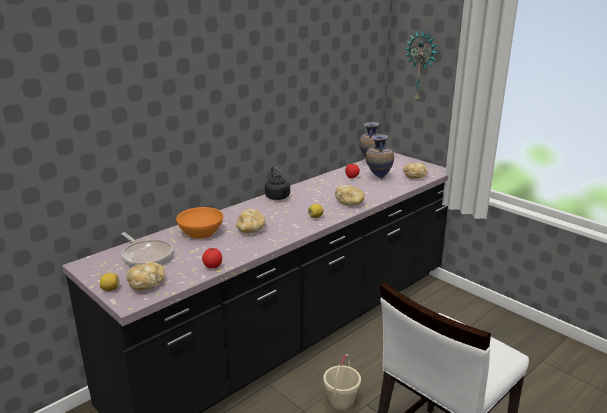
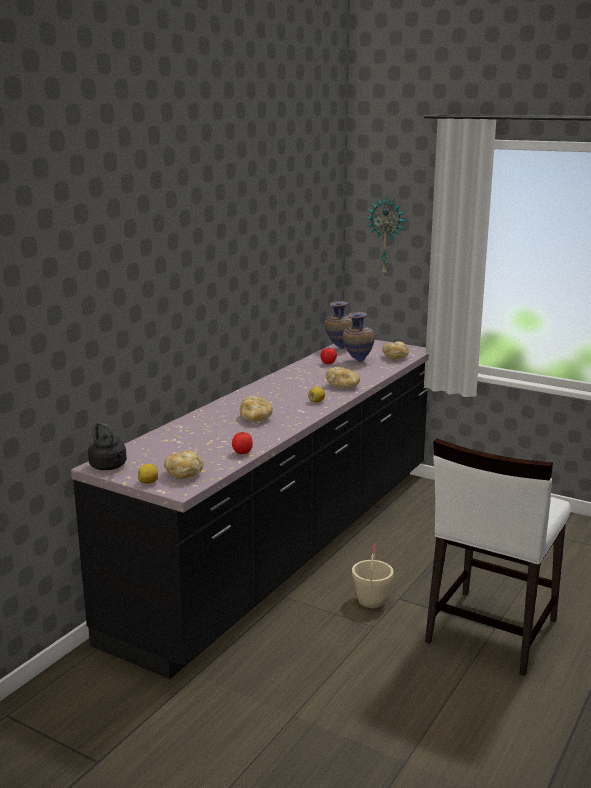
camera: 15 degrees left, 5 degrees down
frying pan [121,232,173,266] -> none
orange bowl [176,207,223,239] -> none
black kettle [265,166,290,200] -> black kettle moved to [88,422,127,470]

